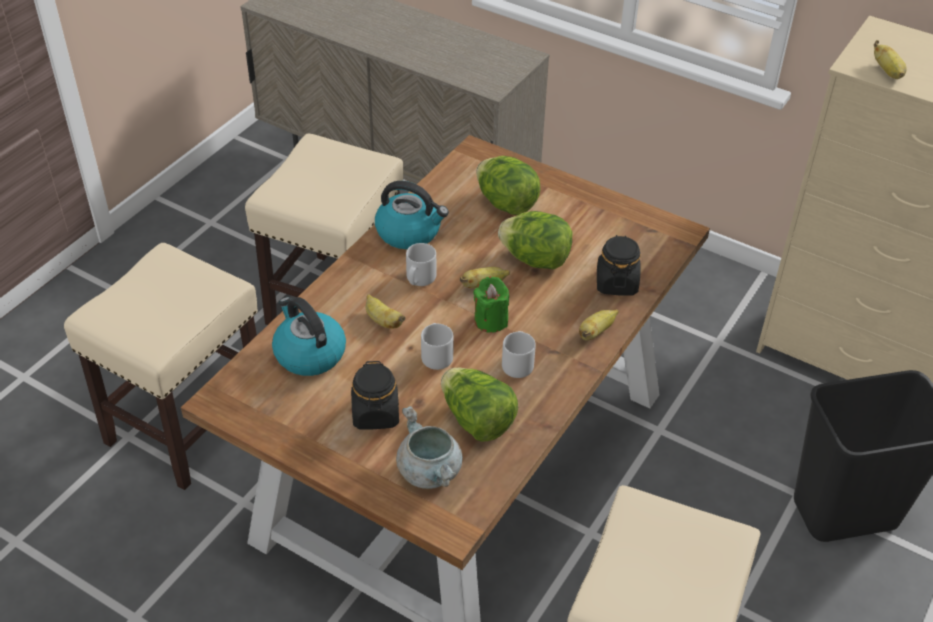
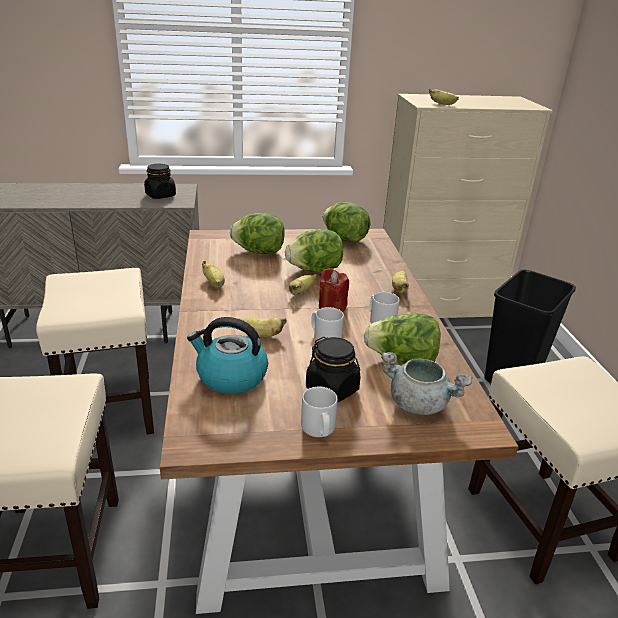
camera: 40 degrees left, 15 degrees down
kettle [375,181,449,249] -> banana [202,261,225,288]
grey mug [406,243,436,286] -> grey mug moved to [301,387,338,437]
green candle [474,277,509,333] -> red candle [319,268,349,312]
black jar [597,235,641,296] -> black jar moved to [144,164,176,199]
none -> lettuce [323,202,370,242]

